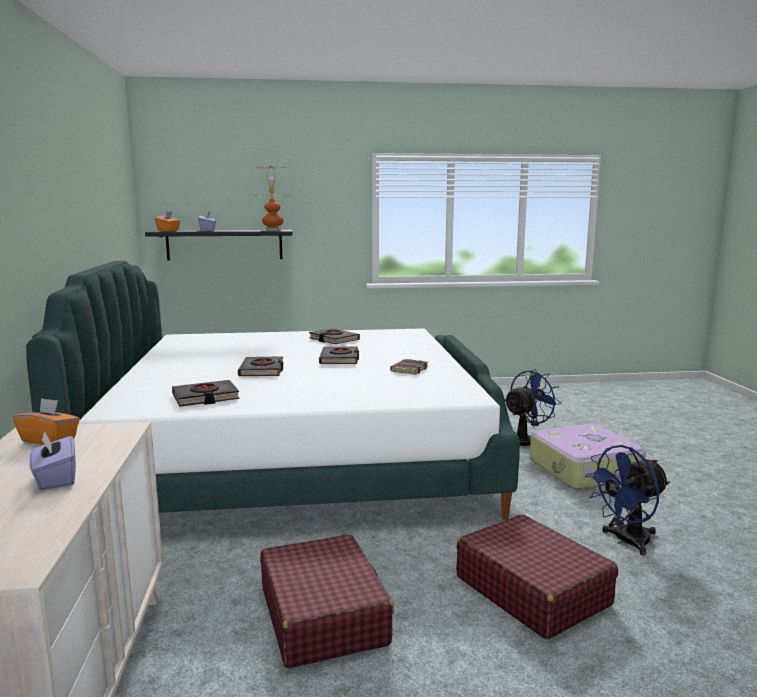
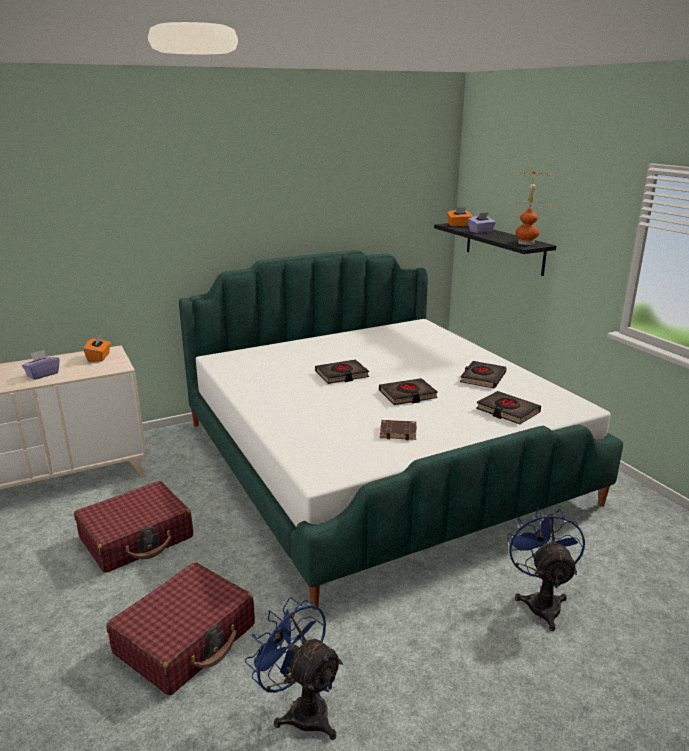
camera: 70 degrees right, 10 degrees up
black book [172,380,239,407] -> black book moved to [476,391,541,424]
blue fan [505,369,561,446] -> blue fan turned 120 degrees counterclockwise [507,508,585,631]
suitcase [530,424,646,490] -> none

